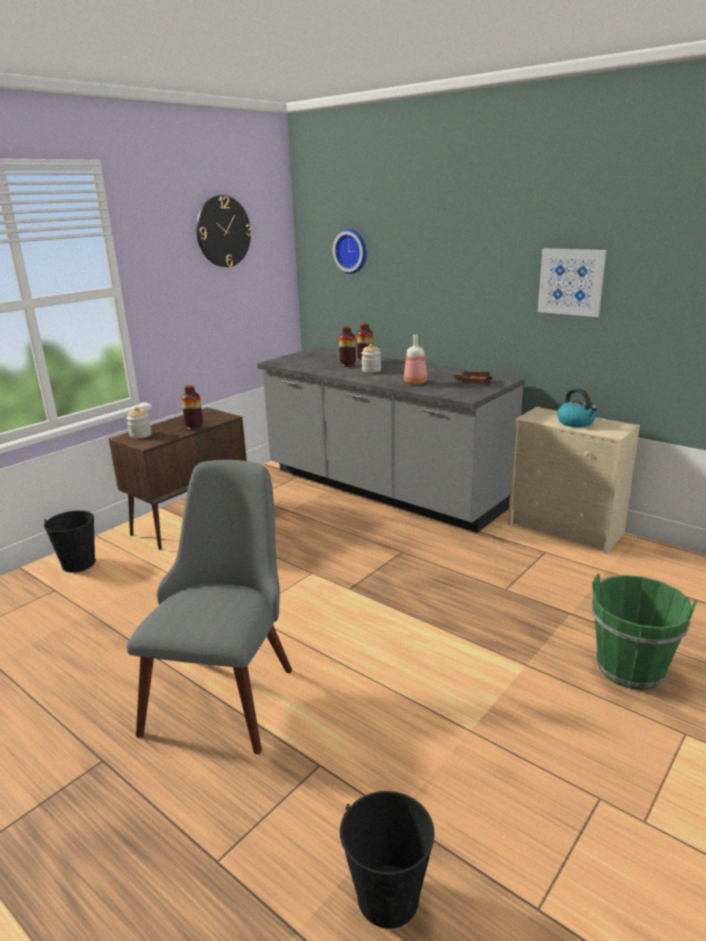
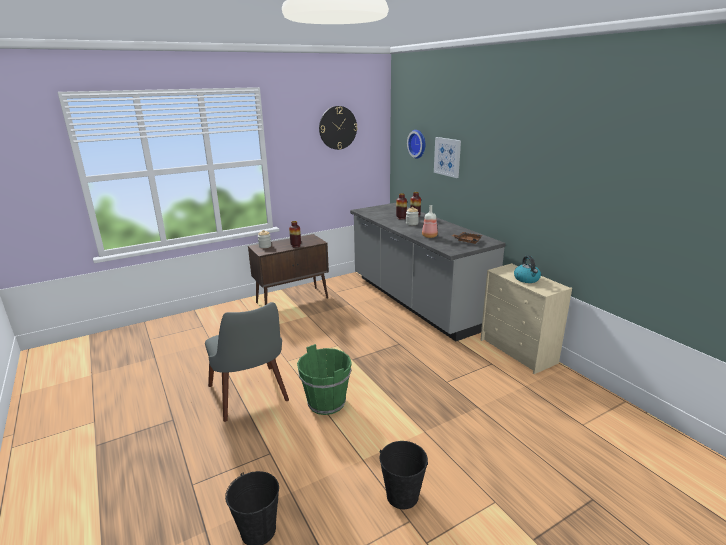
camera: 20 degrees right, 0 degrees up
black bucket [44,510,96,572] -> black bucket moved to [379,441,428,509]
grey chair [127,460,292,754] -> grey chair turned 120 degrees clockwise [205,302,289,422]
picture [538,248,606,317] -> picture moved to [434,137,461,178]
green bucket [591,574,697,690] -> green bucket moved to [297,344,352,415]

